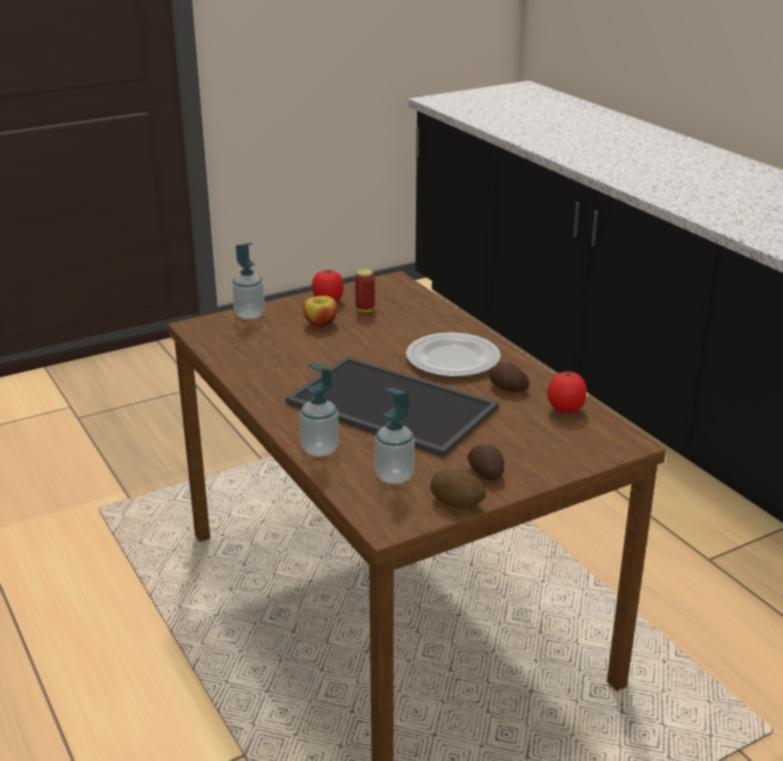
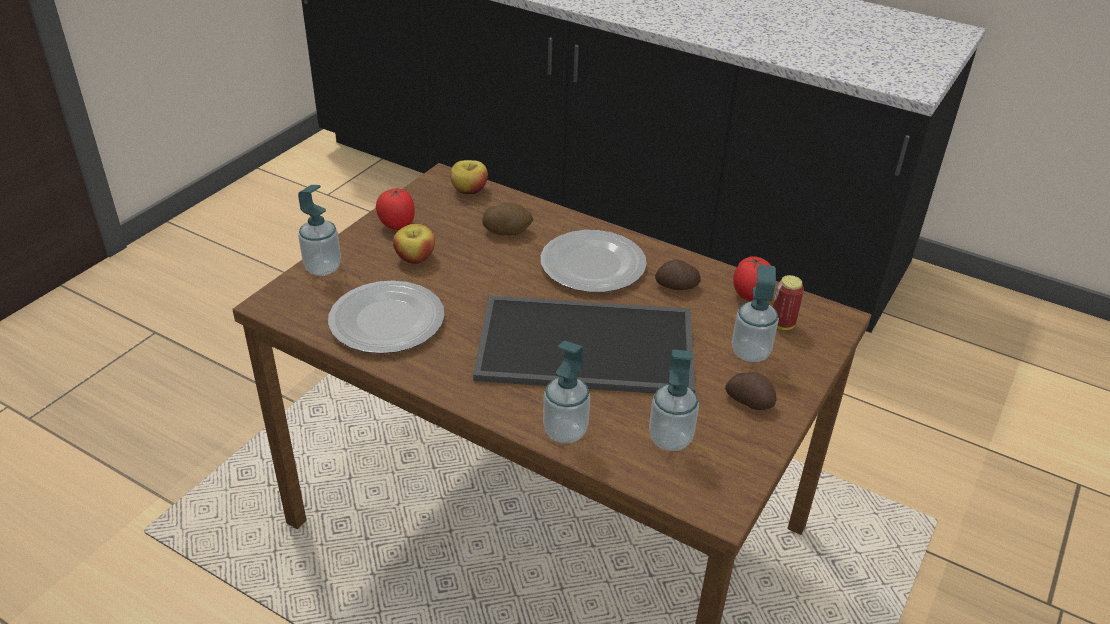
camera: 30 degrees left, 10 degrees up
can [355,269,375,313] -> can moved to [773,275,804,330]
potato [430,469,486,509] -> potato moved to [482,202,533,235]
none -> plate [328,281,445,354]
none -> apple [450,160,488,194]
none -> soap dispenser [732,265,779,362]

